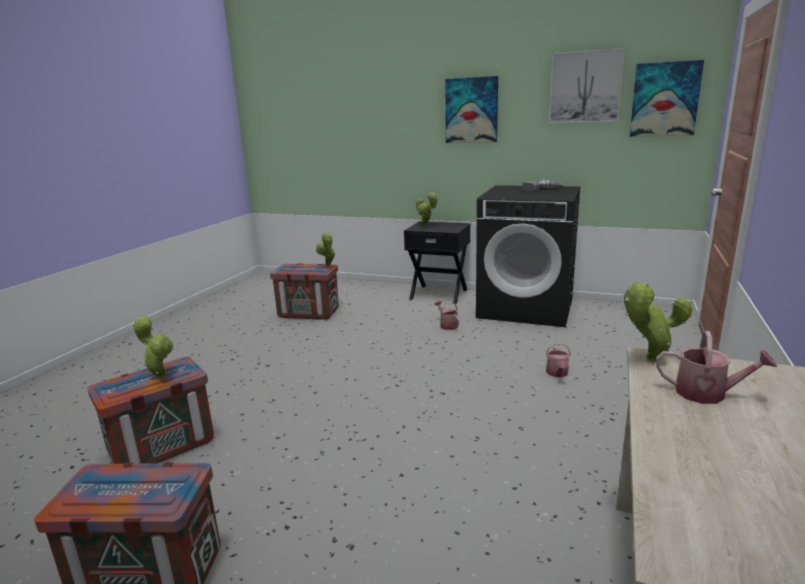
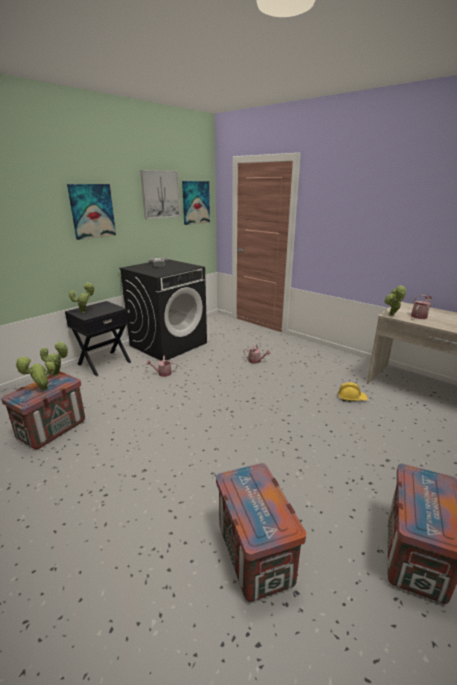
camera: 70 degrees left, 5 degrees up
potted plant [133,316,174,378] -> potted plant moved to [15,357,55,391]
none -> yellow hard hat [338,382,368,401]

